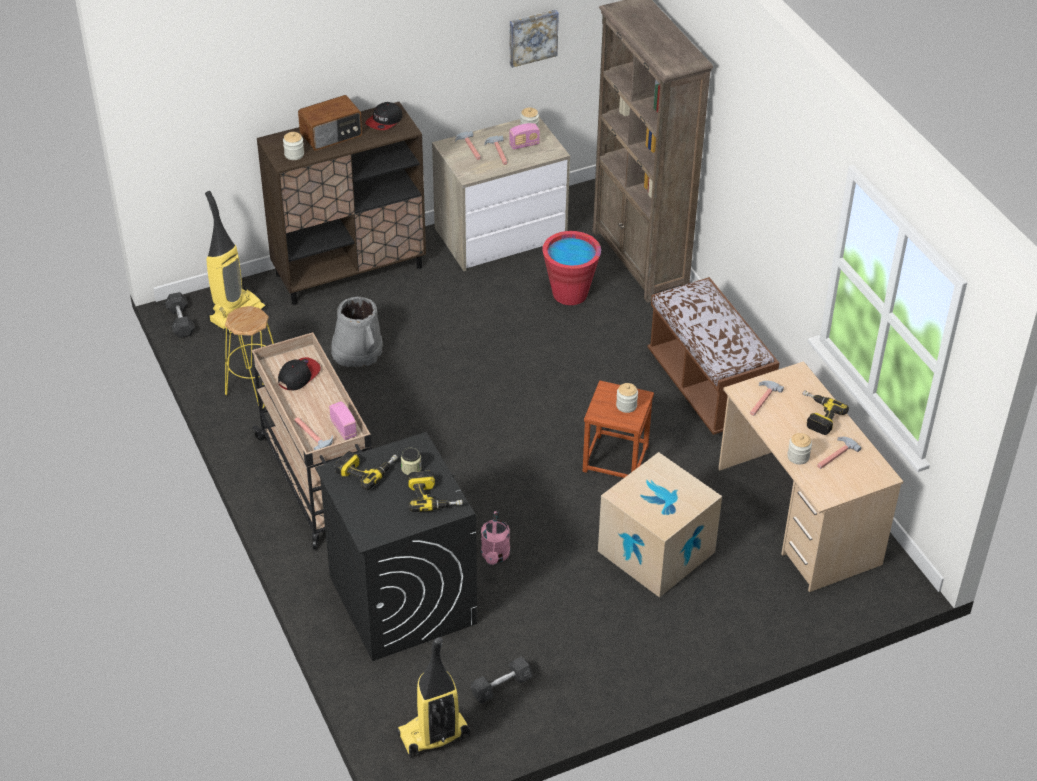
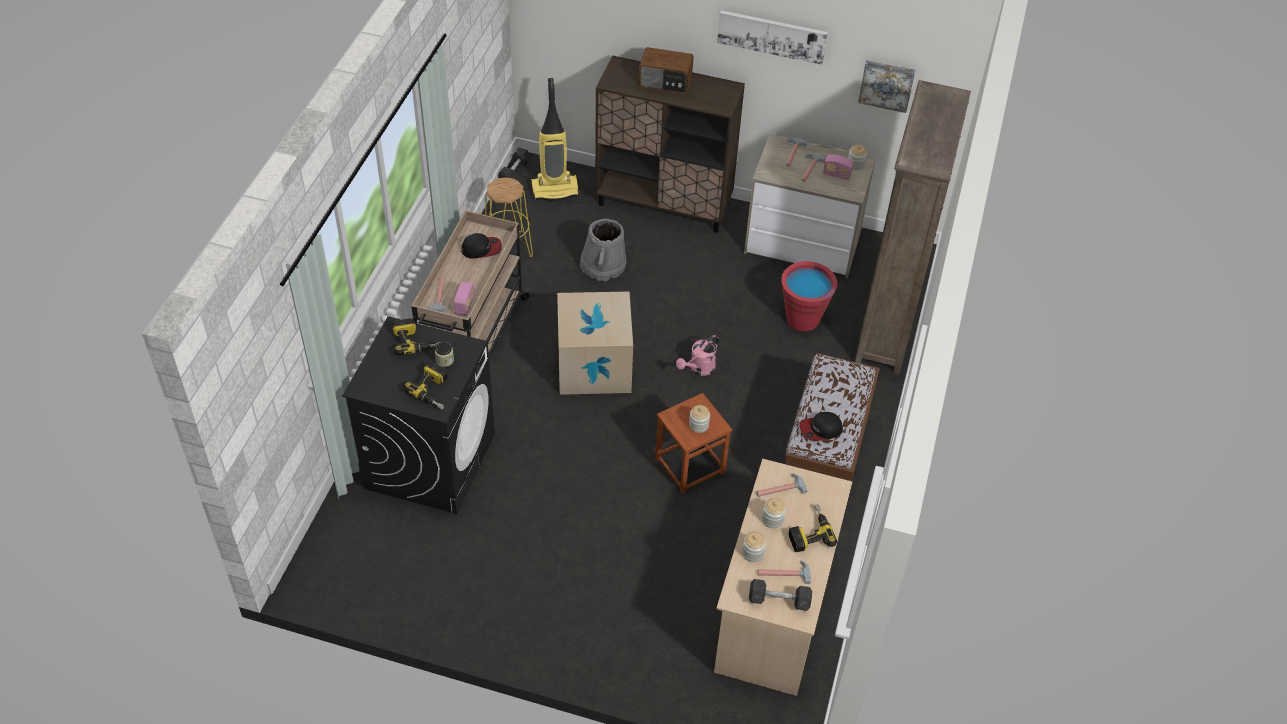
camera: 40 degrees right, 5 degrees up
jar [283,132,304,160] -> jar moved to [762,498,786,528]
cap [365,102,403,130] -> cap moved to [799,412,843,441]
vacuum cleaner [396,637,470,758] -> none
grey dumbbell [471,656,532,704] -> grey dumbbell moved to [749,579,812,611]
pink watering can [481,511,510,565] -> pink watering can moved to [676,335,719,376]
cardboard box [598,452,722,598] -> cardboard box moved to [557,291,633,395]
none -> picture [717,10,828,65]

